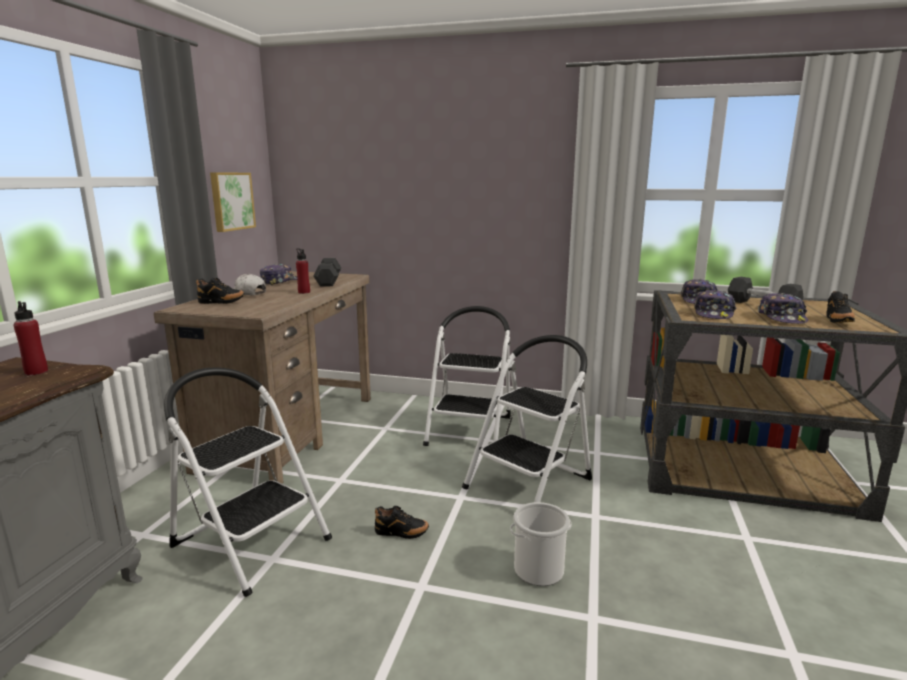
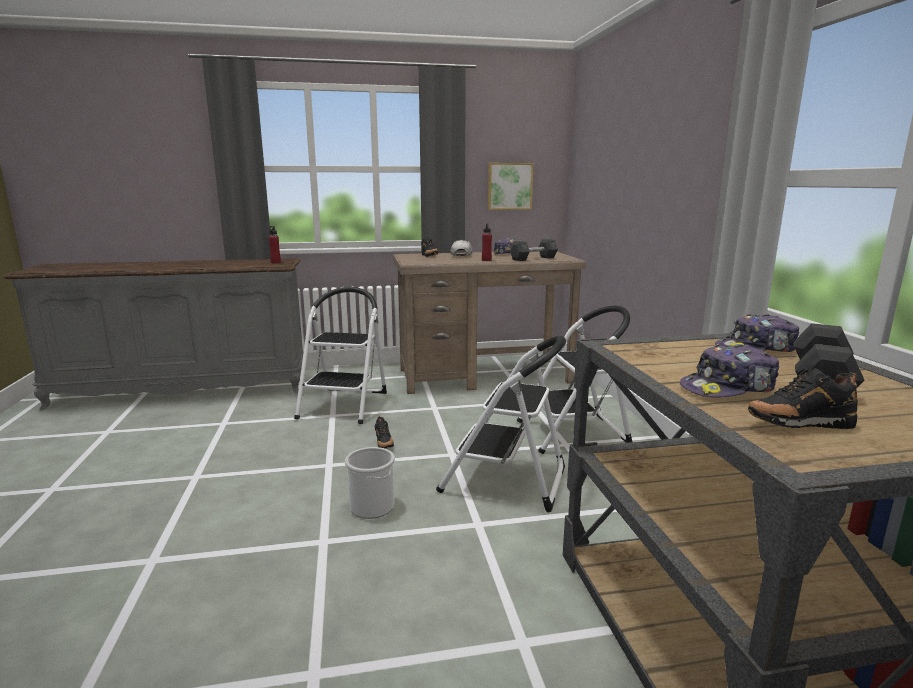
camera: 65 degrees right, 0 degrees up
cap [694,290,736,319] -> none

